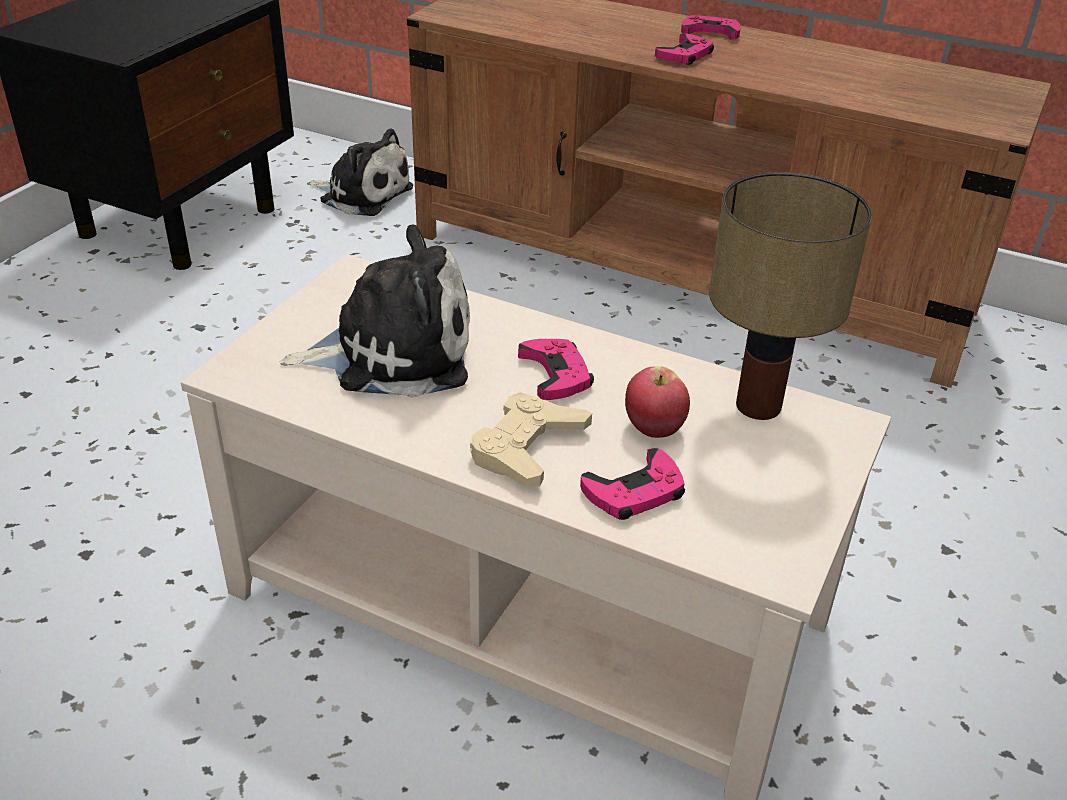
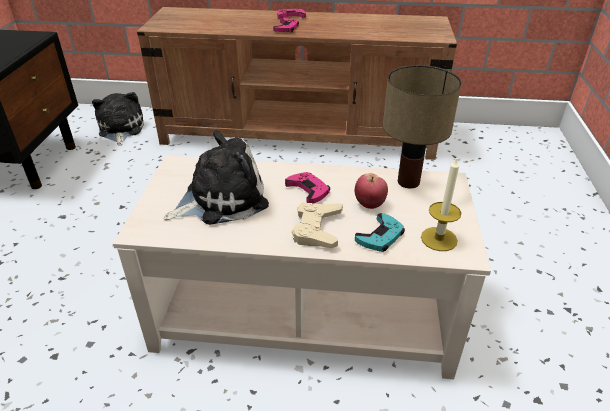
camera: 20 degrees left, 0 degrees up
plush toy [307,128,413,216] -> plush toy turned 105 degrees counterclockwise [92,92,144,146]
pink game controller [580,448,685,520] -> turquoise game controller [355,213,405,252]
none -> candle [421,157,461,251]

